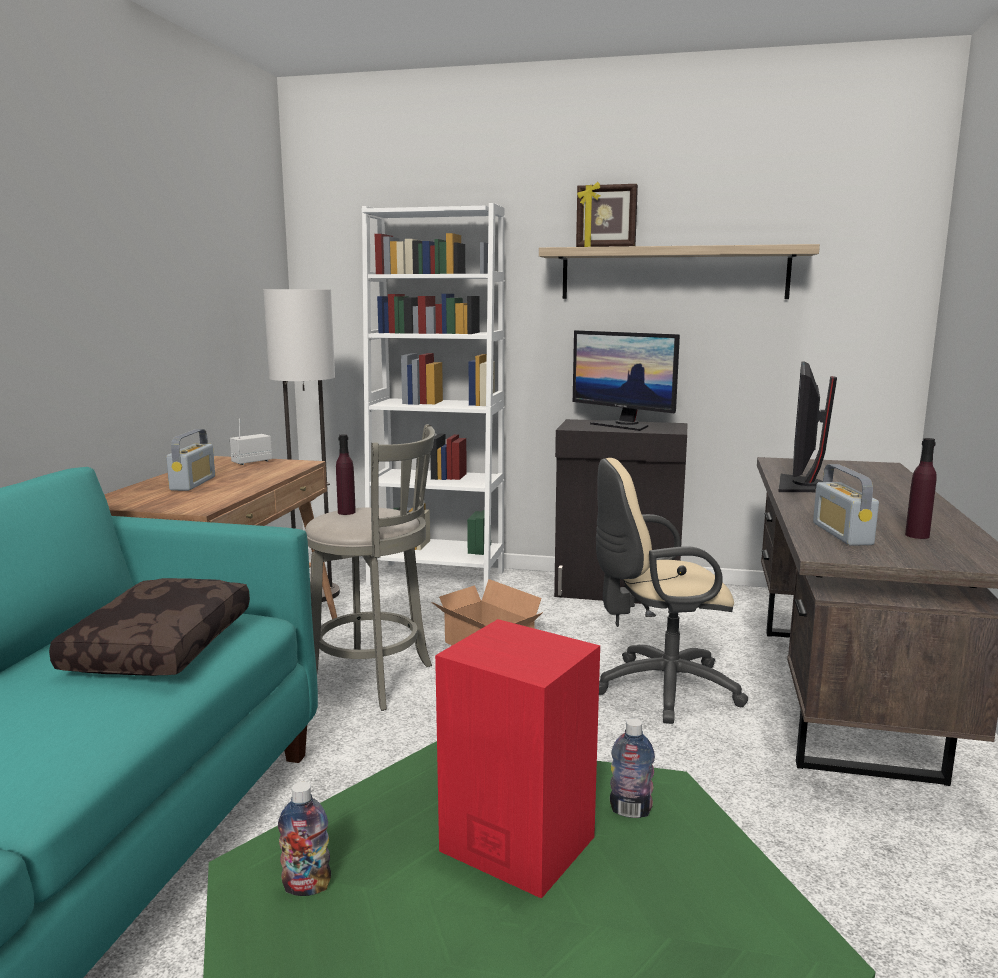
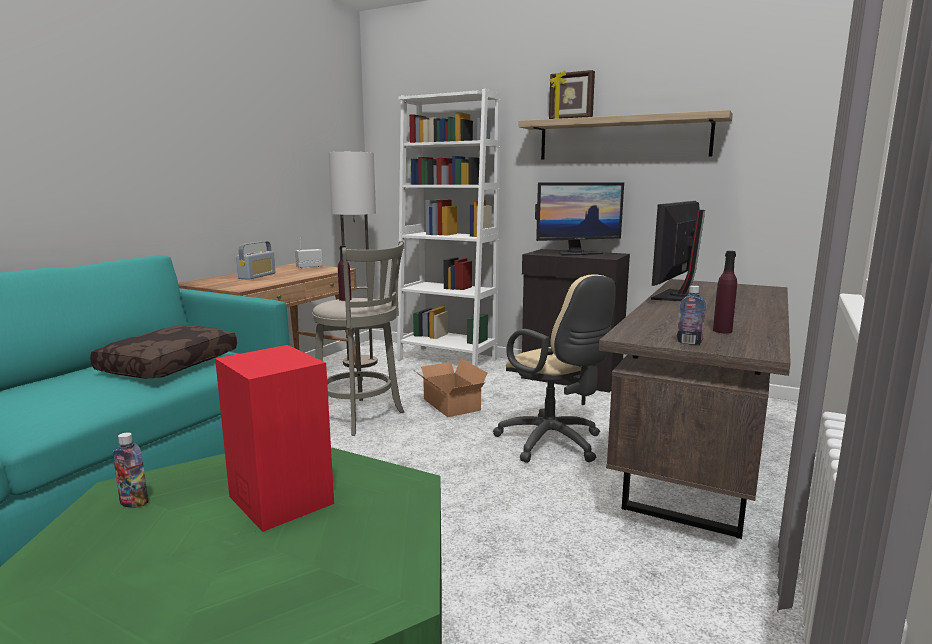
camera: 15 degrees right, 0 degrees up
monitor [573,330,680,431] -> monitor turned 75 degrees counterclockwise [535,183,624,256]
beige office chair [596,458,748,724] -> beige office chair turned 135 degrees counterclockwise [493,274,616,463]
bottle [610,718,655,818] -> bottle moved to [677,286,706,345]
radio [813,464,879,546] -> none

